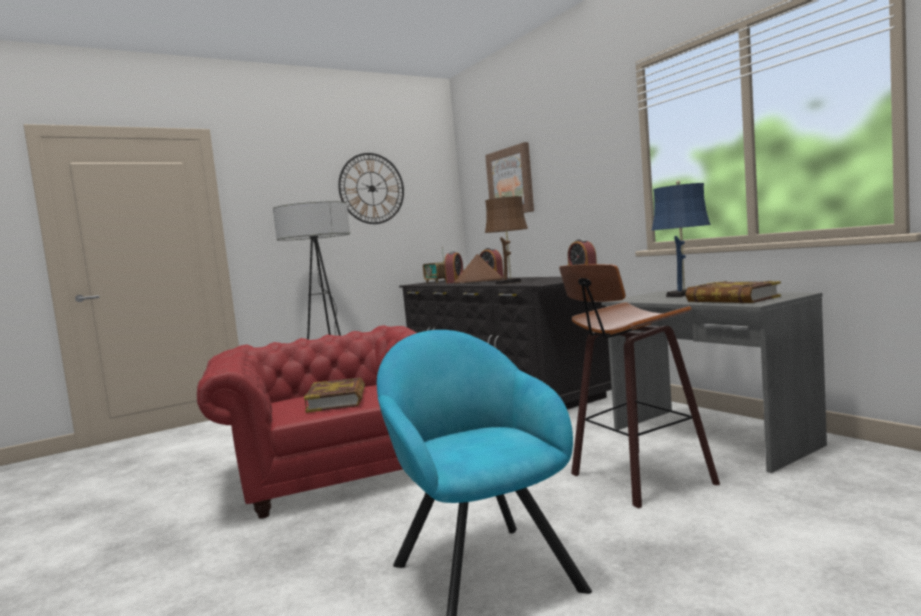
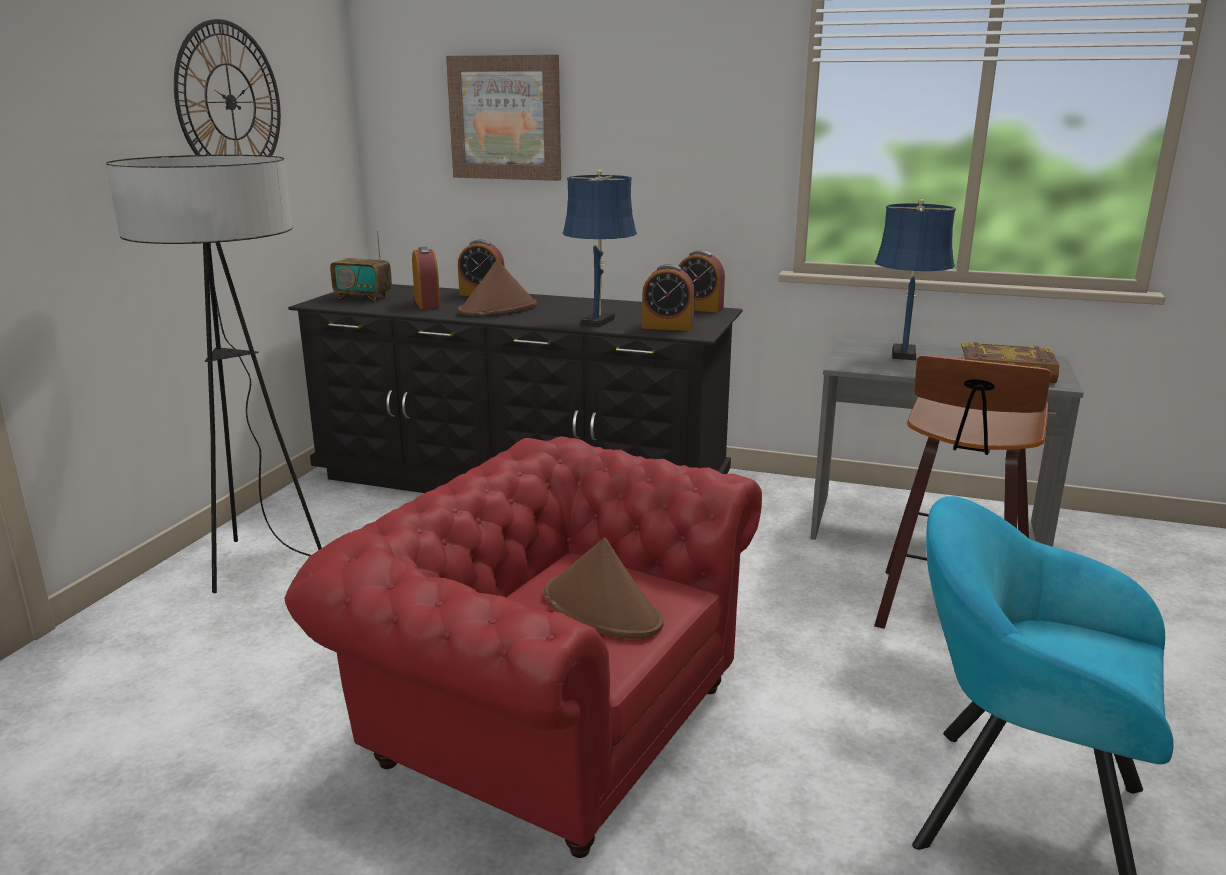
camera: 40 degrees left, 15 degrees up
book [304,377,365,413] -> brown hat [544,537,664,639]
brown table lamp [485,194,528,284] -> blue table lamp [562,169,637,327]
none -> alarm clock [642,264,695,331]

